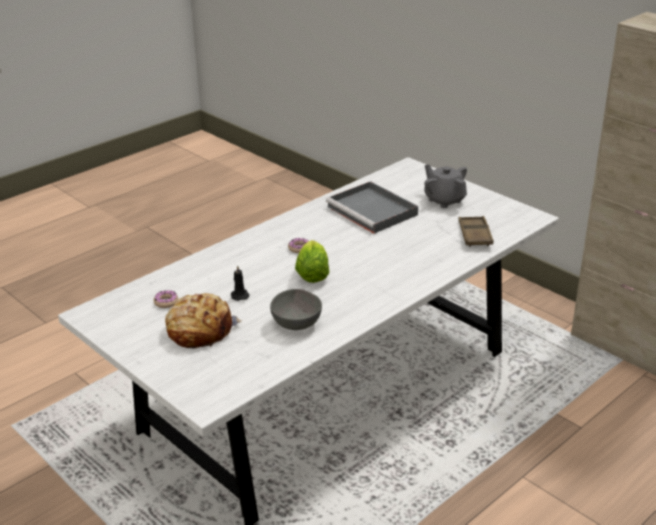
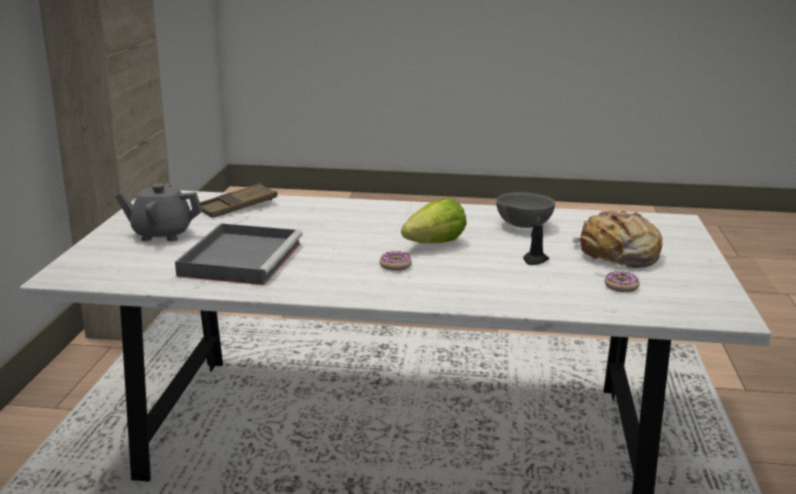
camera: 130 degrees left, 10 degrees down
grey teapot [424,164,467,208] -> grey teapot turned 75 degrees clockwise [115,183,202,241]

